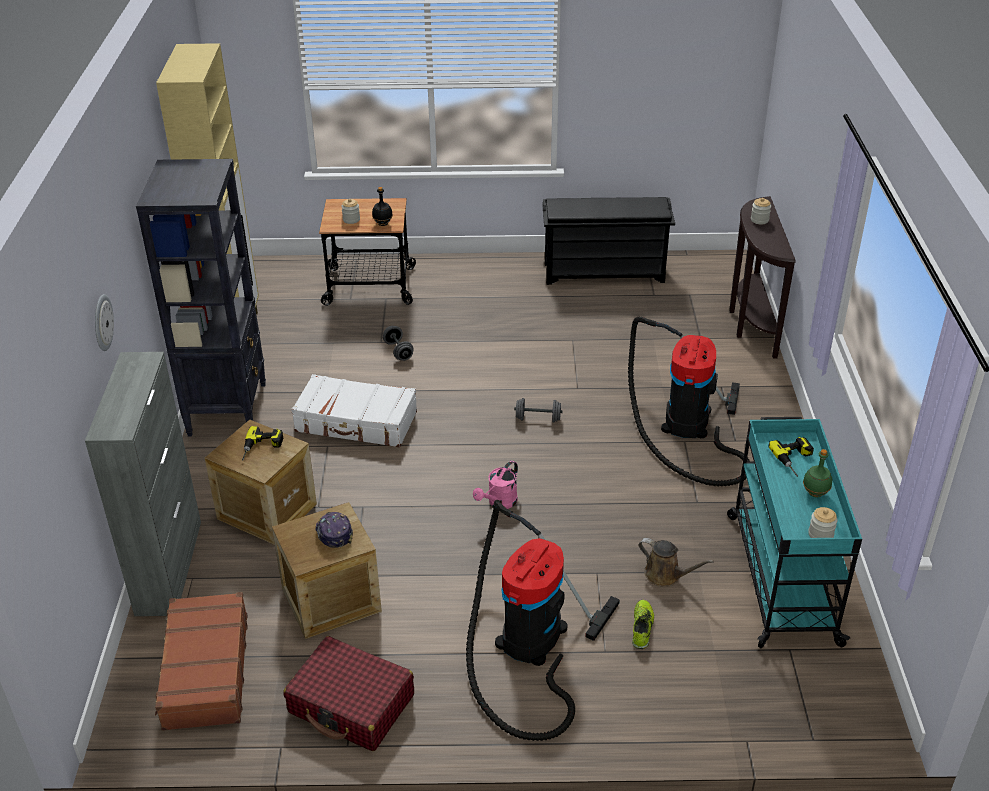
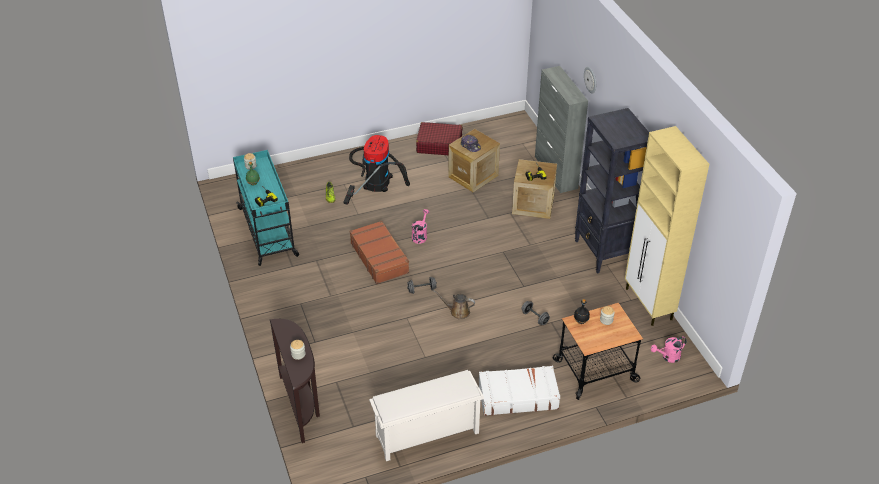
camera: 160 degrees right, 5 degrees up
brown suitcase [155,592,248,731] -> brown suitcase moved to [350,221,409,284]
white suitcase [291,374,417,447] -> white suitcase moved to [479,366,560,416]
black shoe rack [542,197,675,285] -> white shoe rack [369,370,484,461]
vacuum cleaner [628,316,749,486] -> none
brown watering can [639,538,714,587] -> brown watering can moved to [433,290,475,319]
none -> pink watering can [651,336,687,363]

